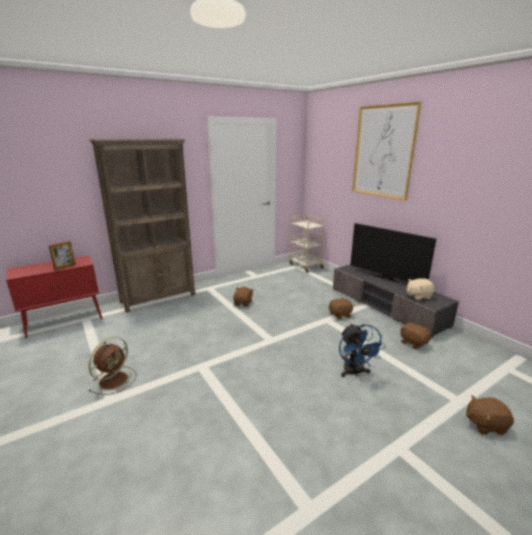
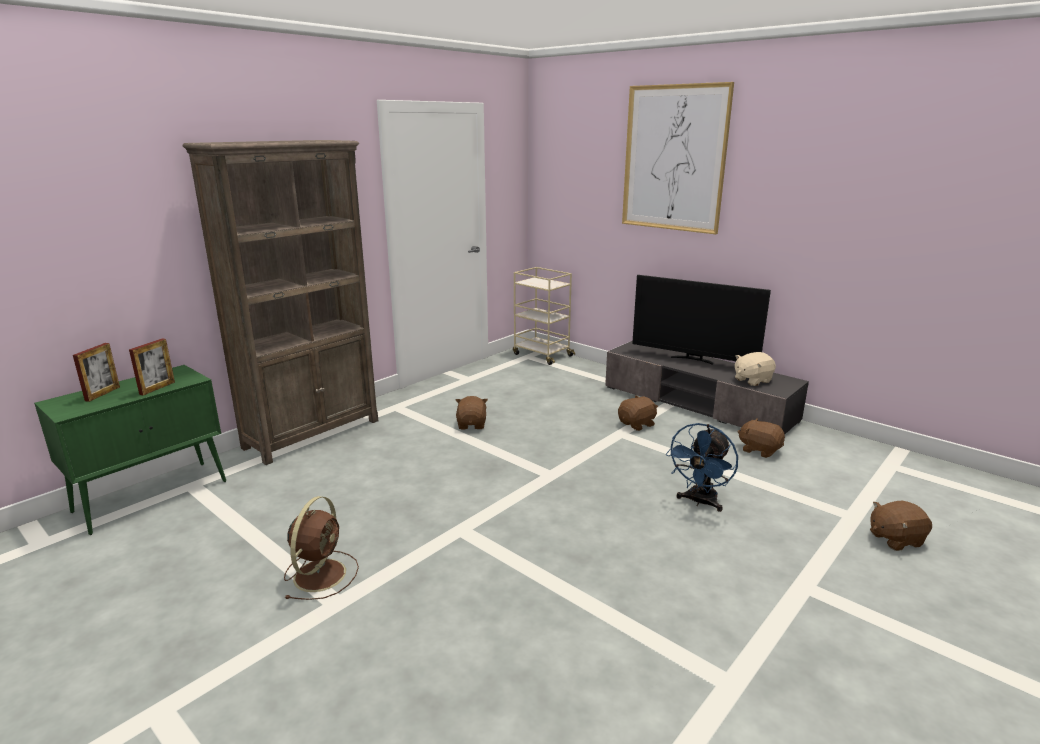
camera: 15 degrees left, 0 degrees up
red cabinet [6,255,103,338] -> green cabinet [34,365,226,535]
blue fan [339,324,386,377] -> blue fan turned 60 degrees clockwise [666,423,738,512]
none -> picture frame [73,343,120,402]

